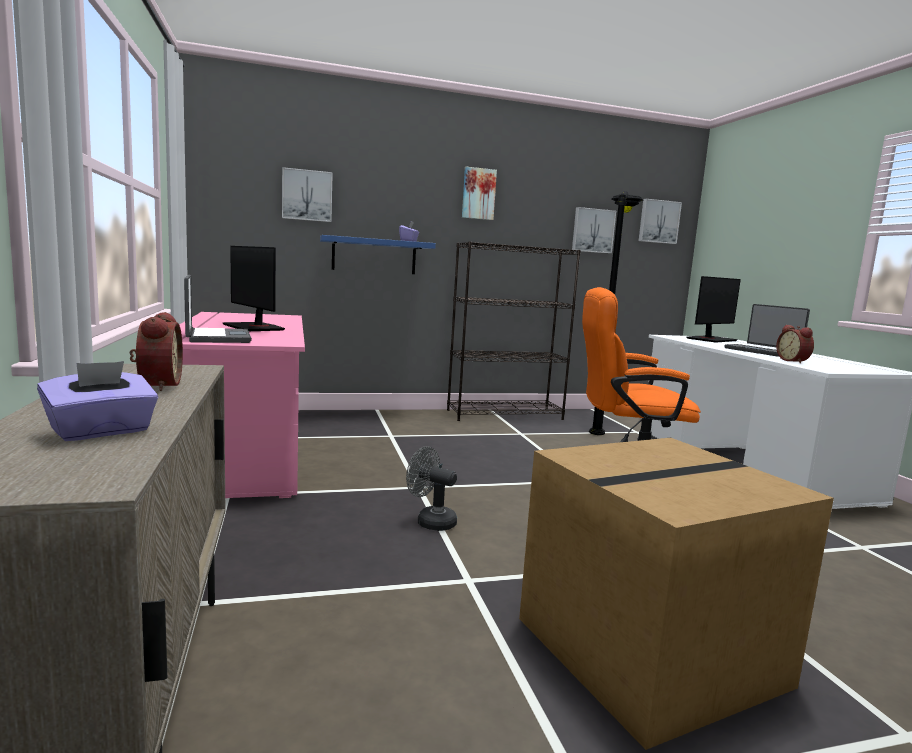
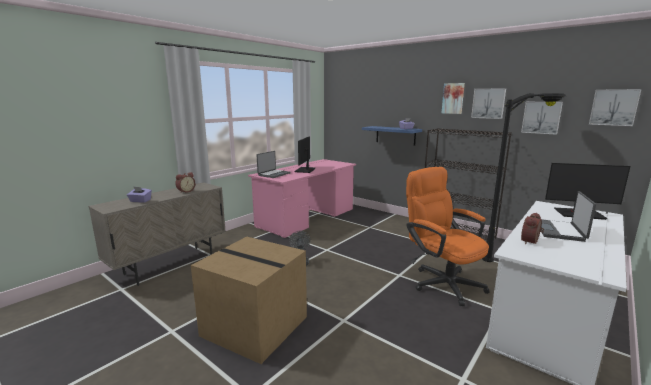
camera: 55 degrees right, 5 degrees up
picture [282,167,333,222] -> picture moved to [471,88,506,119]

